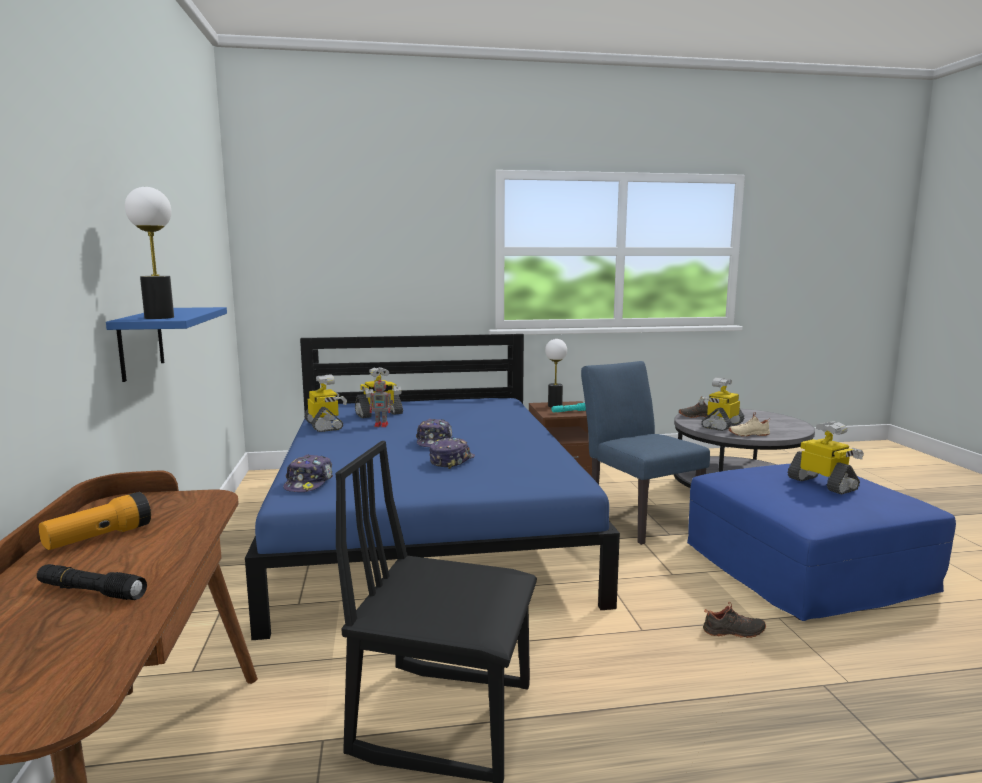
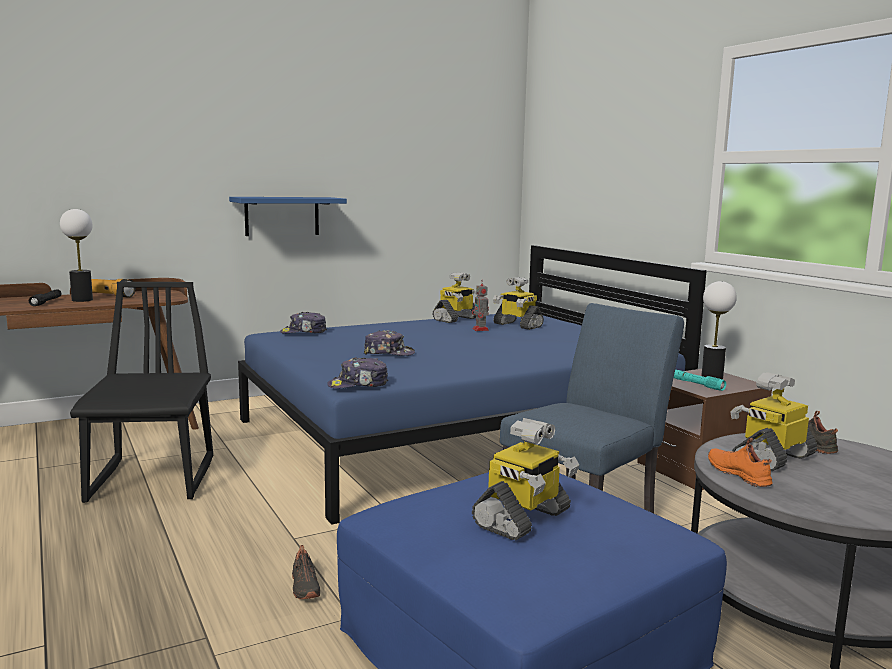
camera: 70 degrees right, 0 degrees up
table lamp [125,187,174,319] -> table lamp moved to [60,209,93,302]
cap [416,419,452,447] -> cap moved to [327,357,388,388]
toy robot [699,378,744,431] -> toy robot turned 60 degrees counterclockwise [730,372,817,471]
beige shoe [728,412,771,437] -> orange shoe [708,438,773,487]

